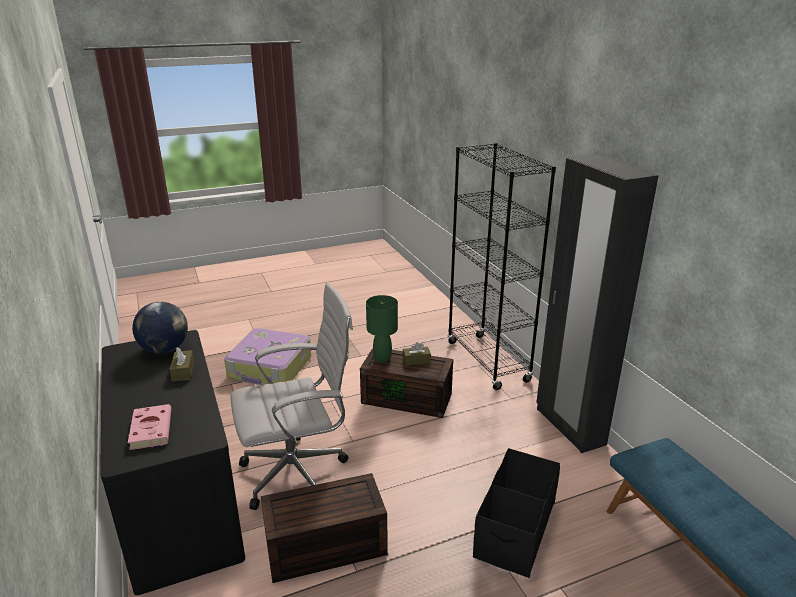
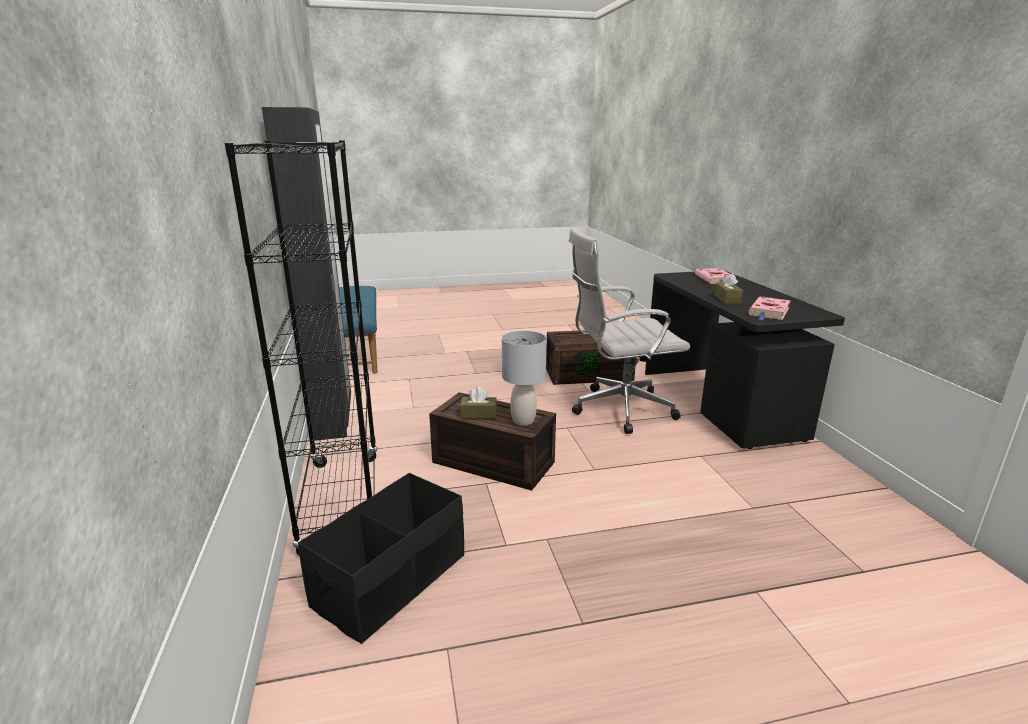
camera: 170 degrees left, 5 degrees down
globe [132,302,188,354] -> pink book [748,297,791,320]
suitcase [224,328,311,385] -> none
green table lamp [366,295,398,363] -> grey table lamp [502,331,546,426]
black storage box [473,448,560,578] -> black storage box moved to [298,473,464,644]

